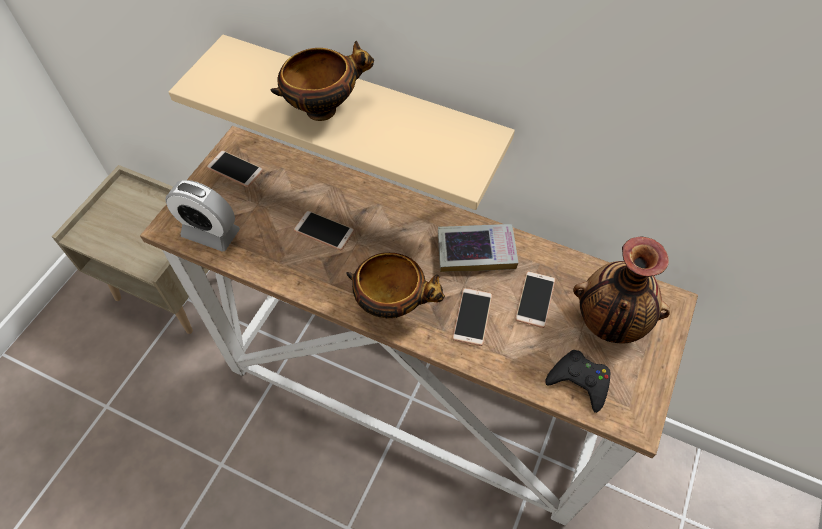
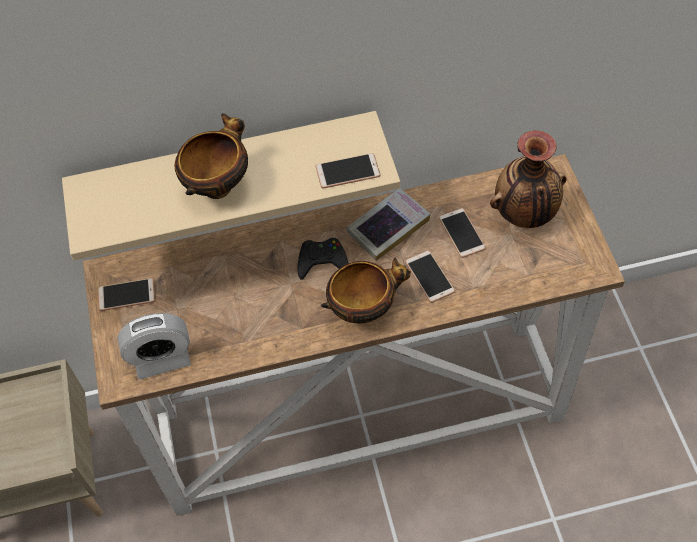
camera: 35 degrees left, 0 degrees up
phone [294,211,355,250] -> phone moved to [316,153,380,188]
black game controller [545,350,610,413] -> black game controller moved to [297,238,349,280]

